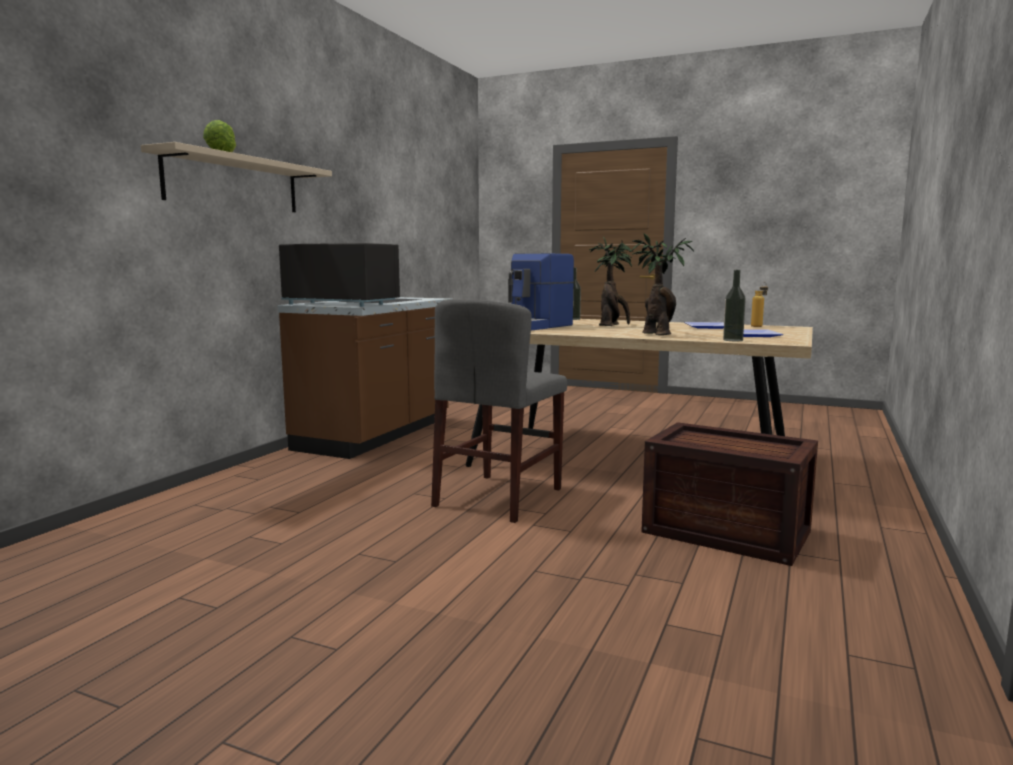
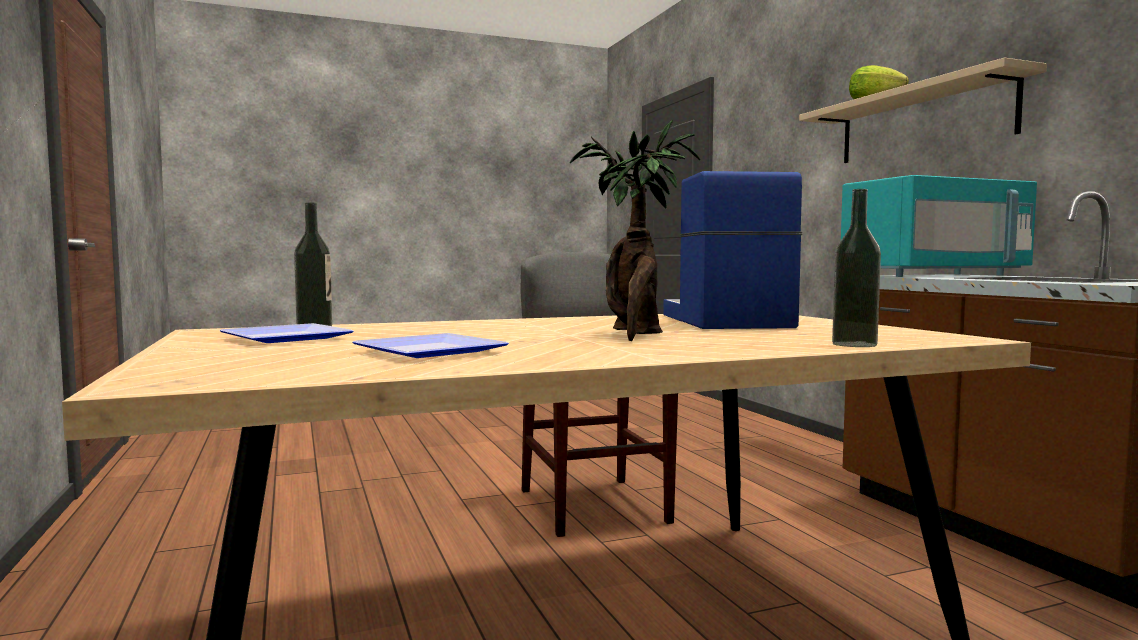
camera: 135 degrees right, 5 degrees down
black microwave [279,243,400,307] -> turquoise microwave [841,175,1037,277]
potted plant [632,233,694,335] -> none
crate [641,422,818,566] -> none
bottle [751,282,768,327] -> none

